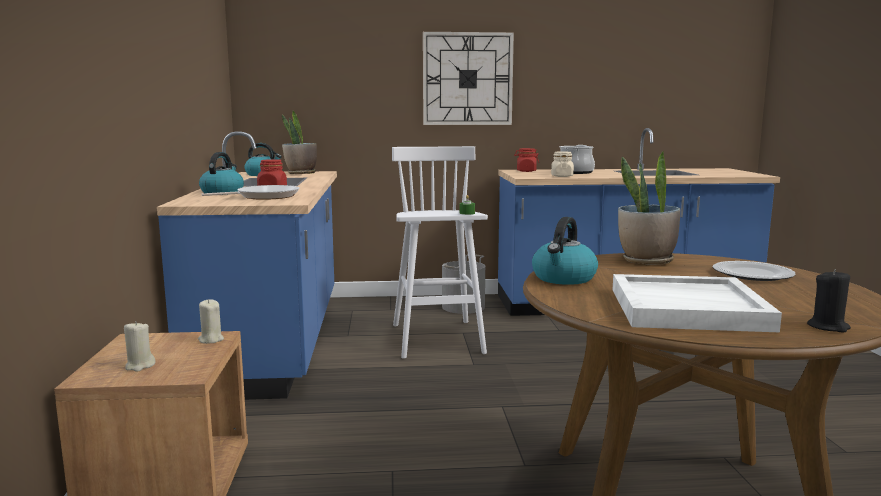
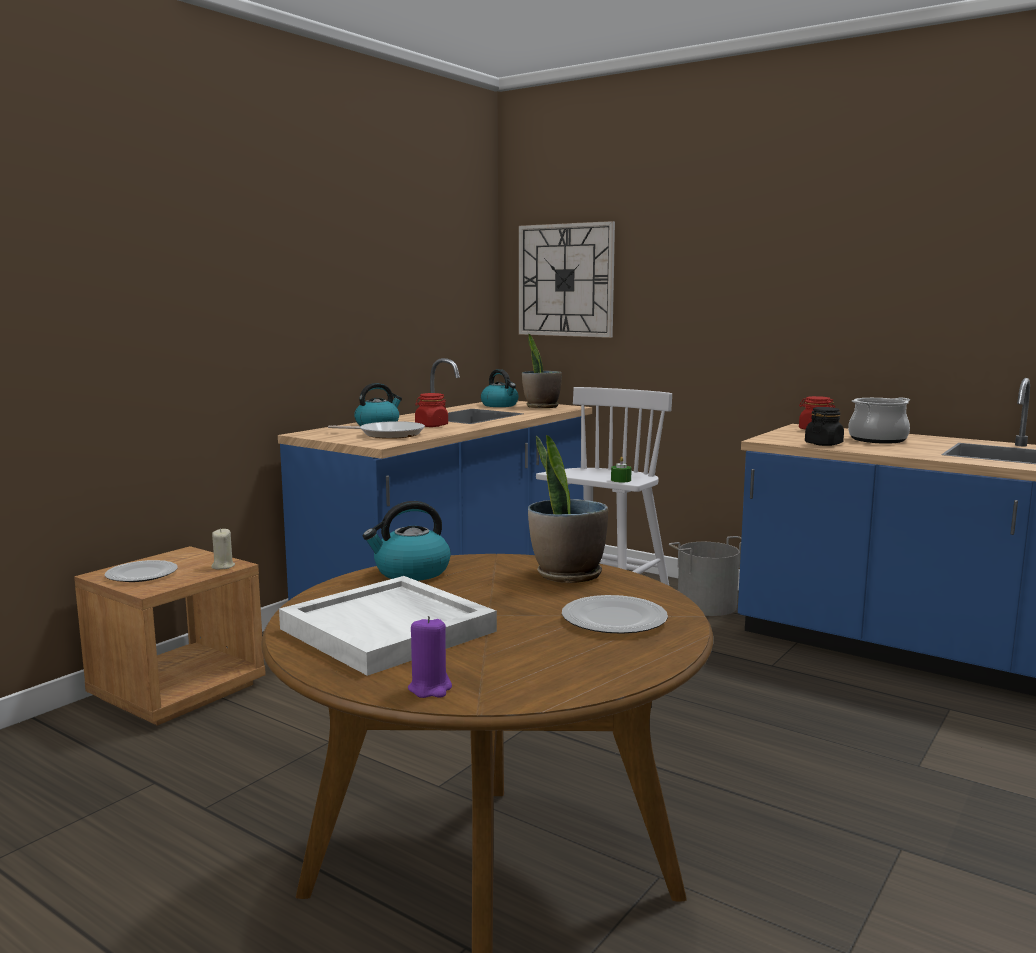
camera: 40 degrees right, 0 degrees up
beige candle [124,321,156,372] -> plate [105,560,178,582]
wall clock [423,32,514,125] -> wall clock moved to [519,221,615,338]
beige jar [551,151,574,177] -> black jar [805,407,844,446]
black candle [807,269,851,332] -> purple candle [408,616,452,698]

